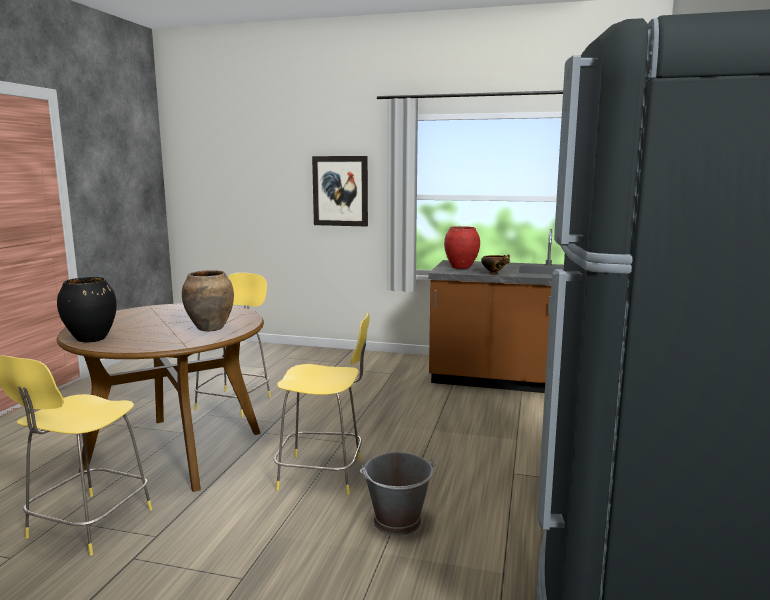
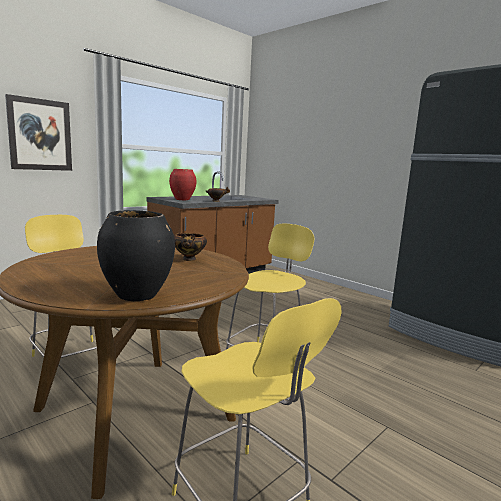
camera: 60 degrees left, 0 degrees up
brown vase [182,270,234,331] -> bowl [174,233,207,261]
grey bucket [360,452,436,536] -> none

